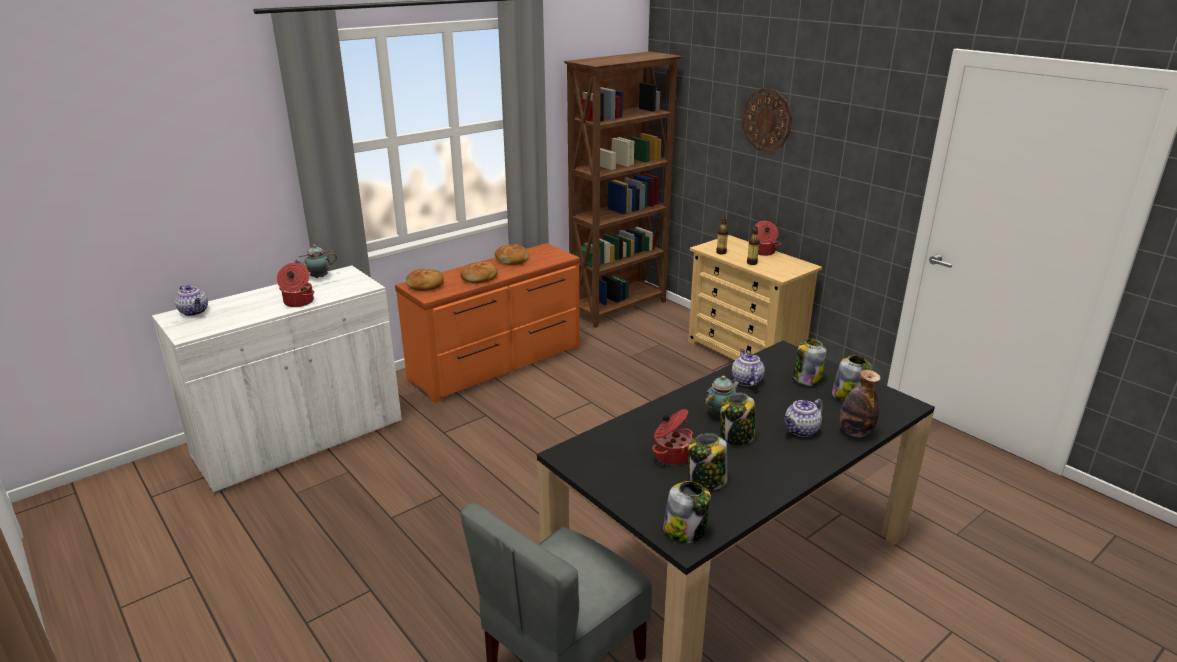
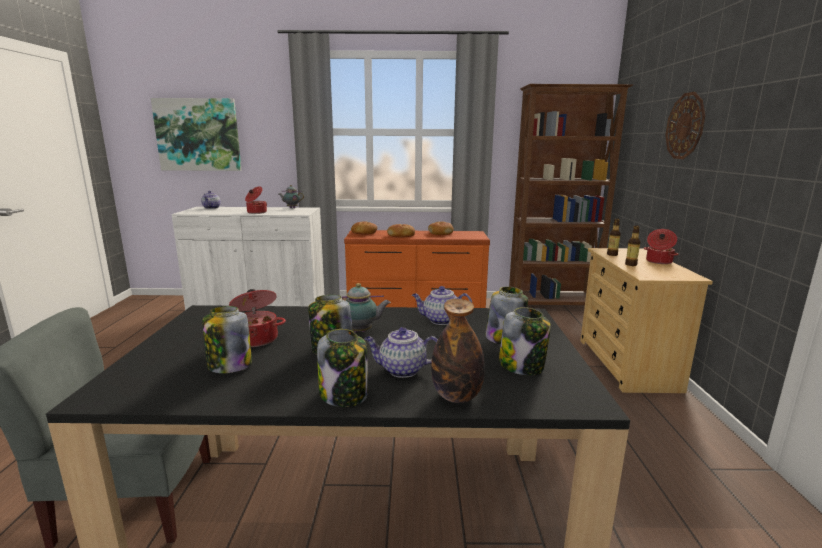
camera: 40 degrees right, 10 degrees down
jar [663,481,711,543] -> jar moved to [317,329,368,407]
teapot [732,349,765,386] -> teapot turned 120 degrees counterclockwise [412,286,472,325]
none -> picture [151,98,242,171]

